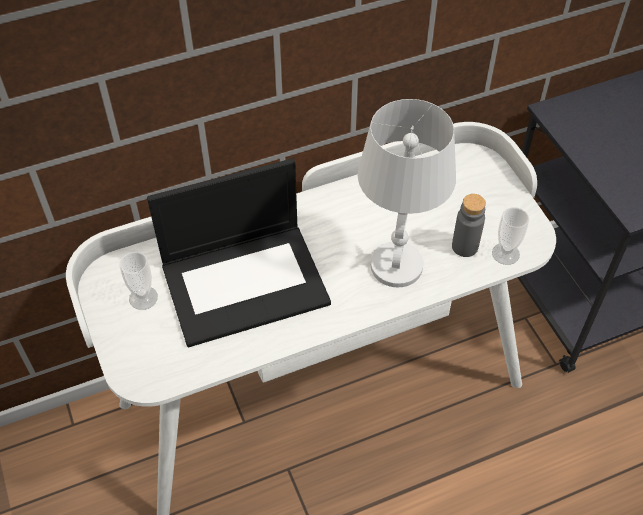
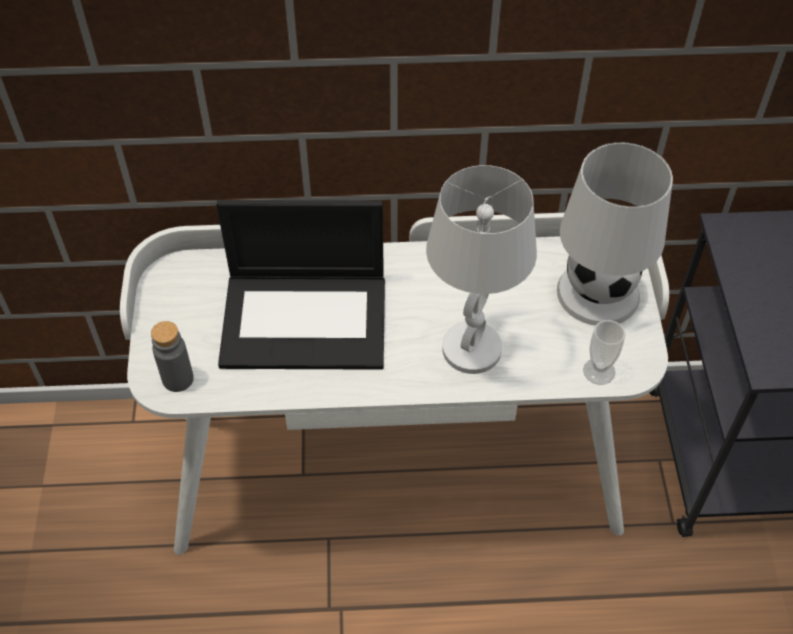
camera: 20 degrees right, 0 degrees up
cup [119,252,158,310] -> none
grey bottle [452,194,486,257] -> grey bottle moved to [151,321,194,392]
none -> white table lamp [557,142,673,326]

